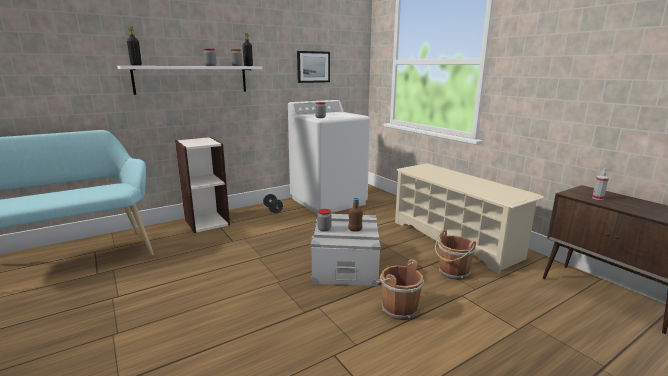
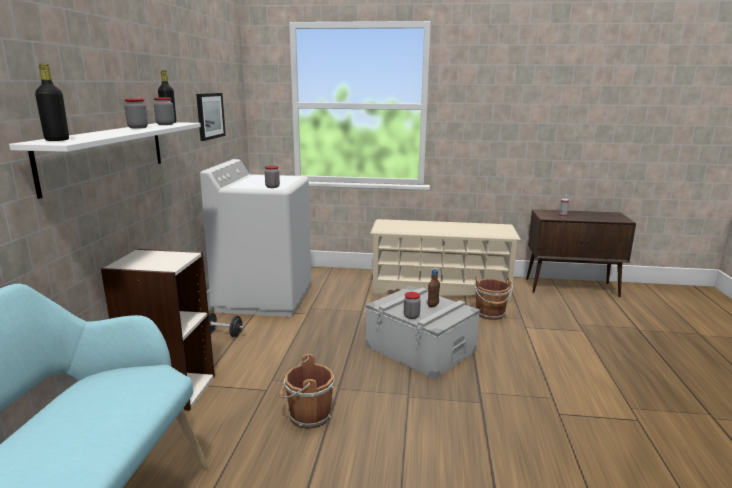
camera: 50 degrees left, 0 degrees up
brown bucket [376,259,424,320] -> brown bucket moved to [280,354,334,429]

